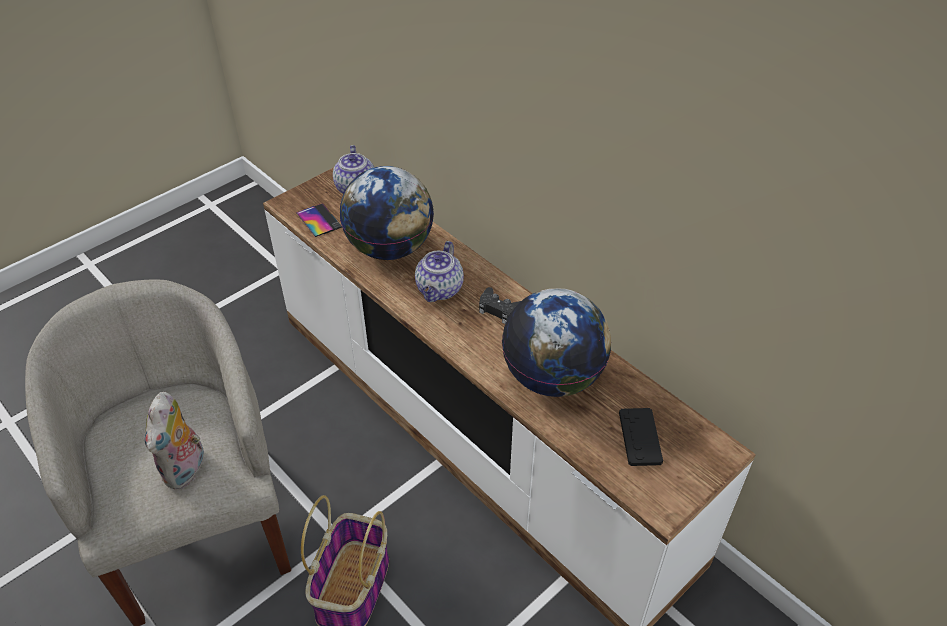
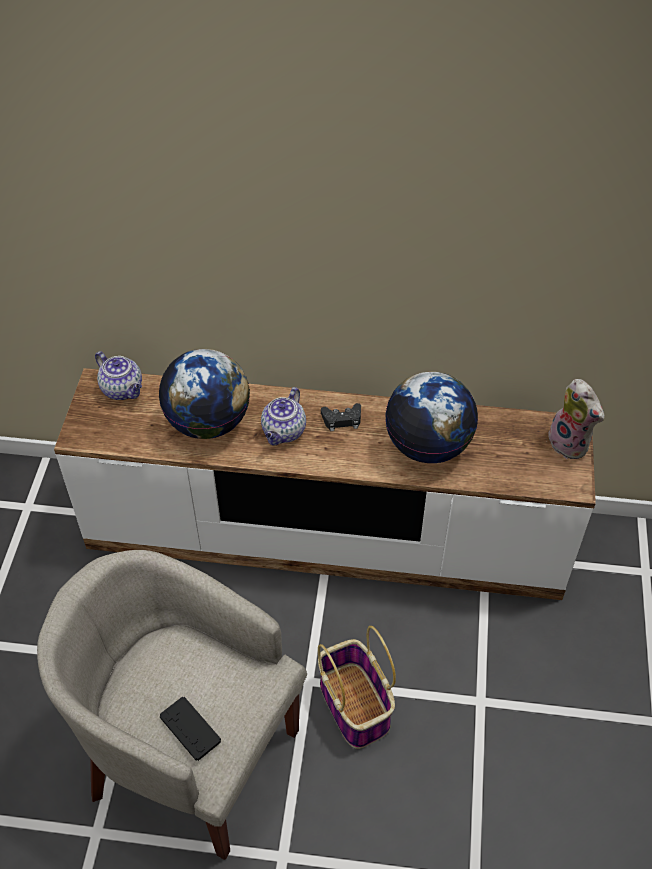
camera: 40 degrees left, 5 degrees up
plush toy [145,392,205,489] -> plush toy moved to [548,379,604,459]
phone [297,203,342,237] -> none
teapot [415,241,464,302] -> teapot turned 45 degrees clockwise [261,387,306,445]
black game controller [619,408,663,466] -> black game controller moved to [160,697,221,761]

